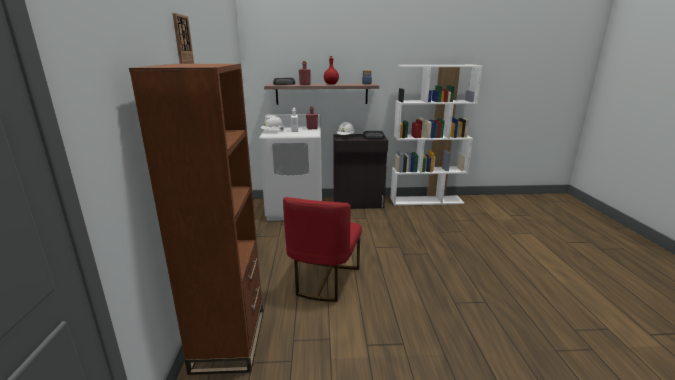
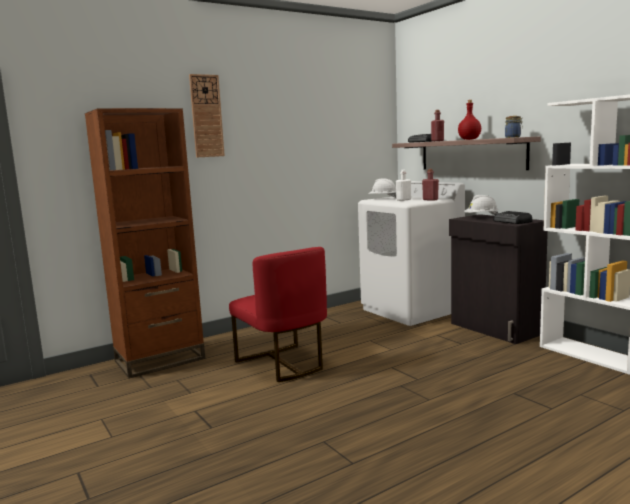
camera: 60 degrees right, 10 degrees down
red chair [283,197,362,302] -> red chair turned 105 degrees counterclockwise [229,247,327,382]

